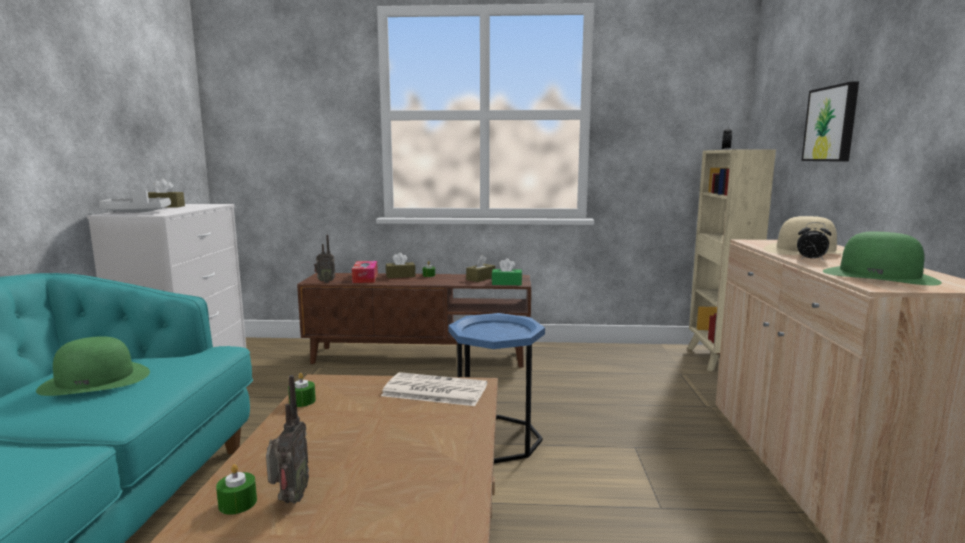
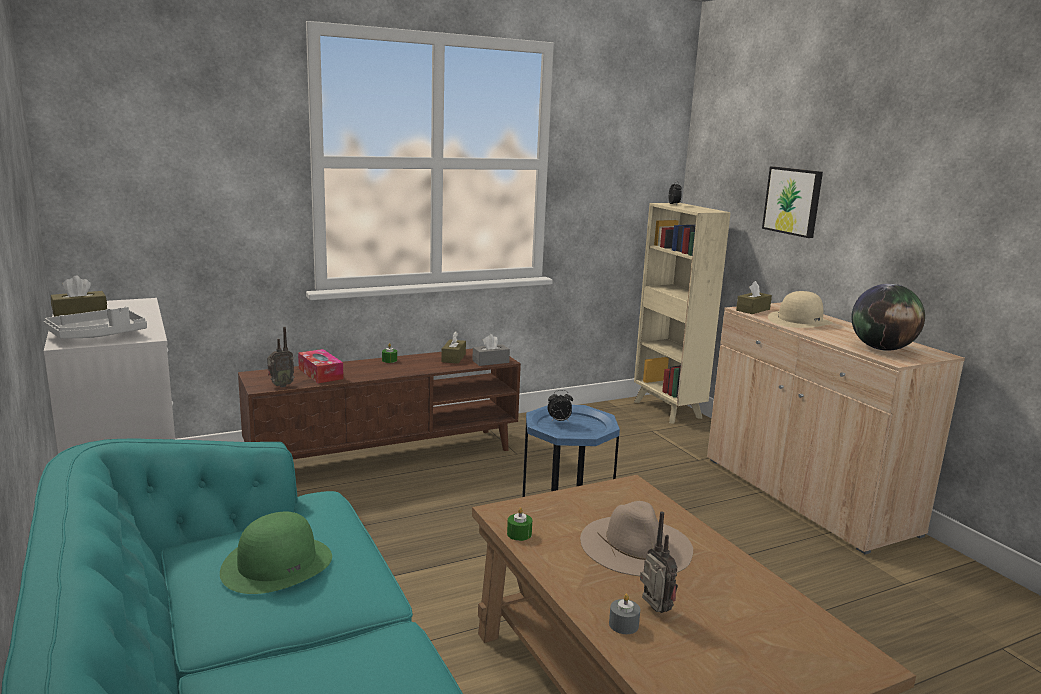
camera: 30 degrees left, 5 degrees up
green candle [216,464,257,515] -> grey candle [609,594,640,634]
newspaper [381,372,487,406] -> none
brown tissue box [386,252,416,278] -> brown tissue box moved to [736,281,772,314]
green tissue box [492,258,522,285] -> grey tissue box [472,334,510,366]
alarm clock [797,222,831,261] -> alarm clock moved to [548,390,573,422]
green hat [823,232,942,285] -> globe [851,284,925,351]
none -> beige hat [580,501,693,576]

